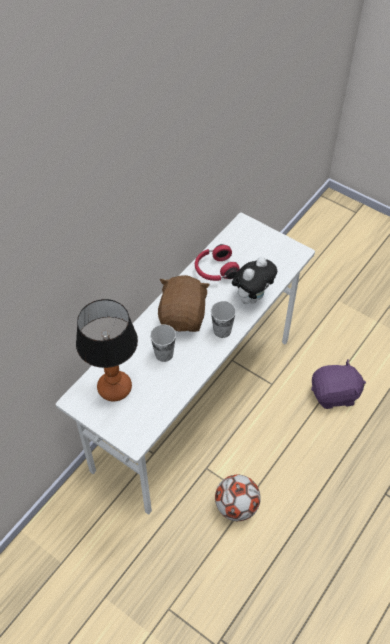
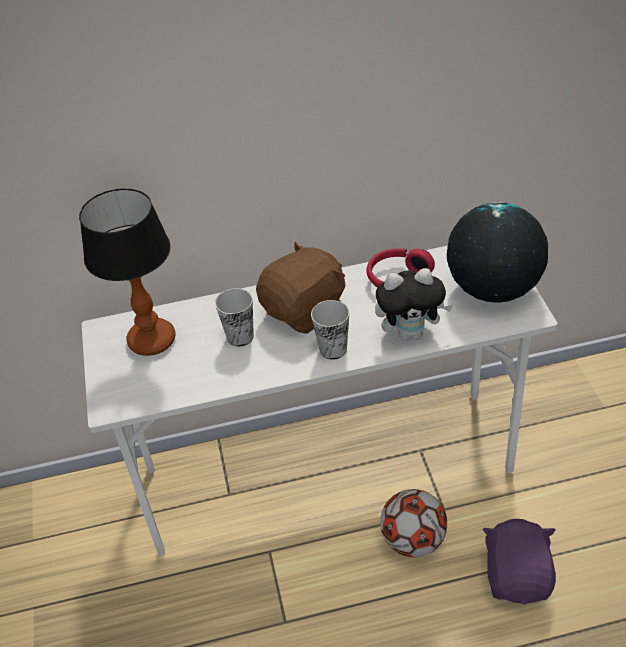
camera: 45 degrees right, 10 degrees down
football [215,475,261,521] -> football moved to [380,489,447,557]
purple plush toy [311,359,366,409] -> purple plush toy turned 120 degrees counterclockwise [483,519,556,605]
none -> globe [447,202,548,303]

